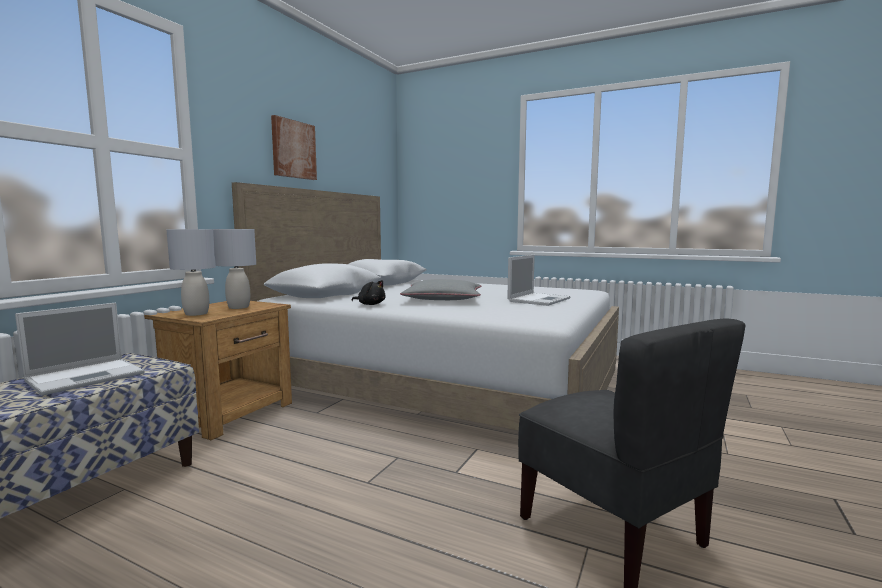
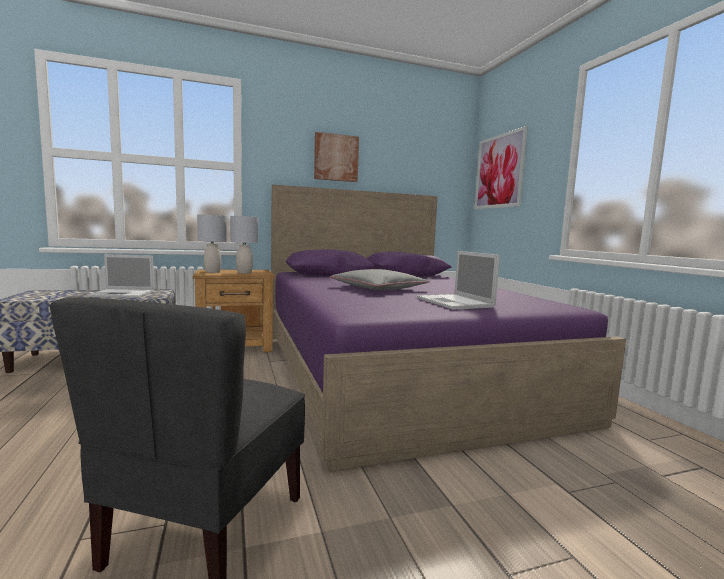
camera: 45 degrees right, 0 degrees up
white bed [232,182,619,431] -> purple bed [271,185,626,471]
black plush toy [352,280,386,305] -> none
laptop [507,255,570,306] -> laptop turned 75 degrees clockwise [417,251,500,310]
none -> picture [475,126,528,209]

